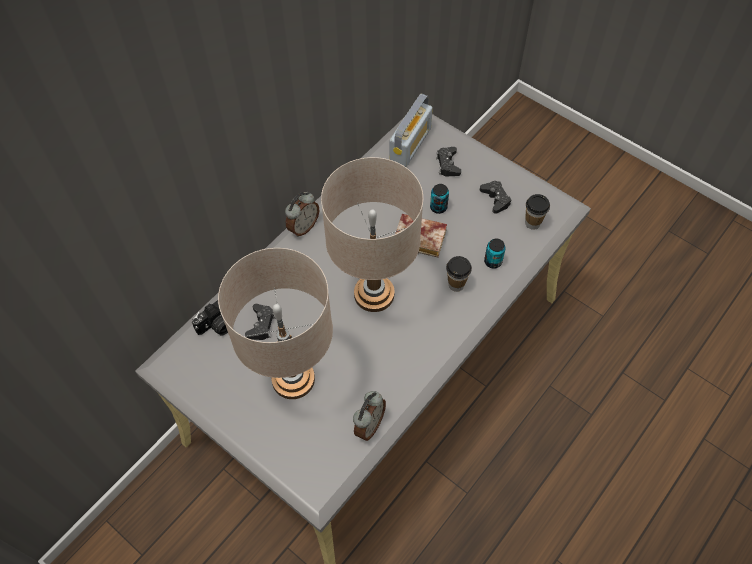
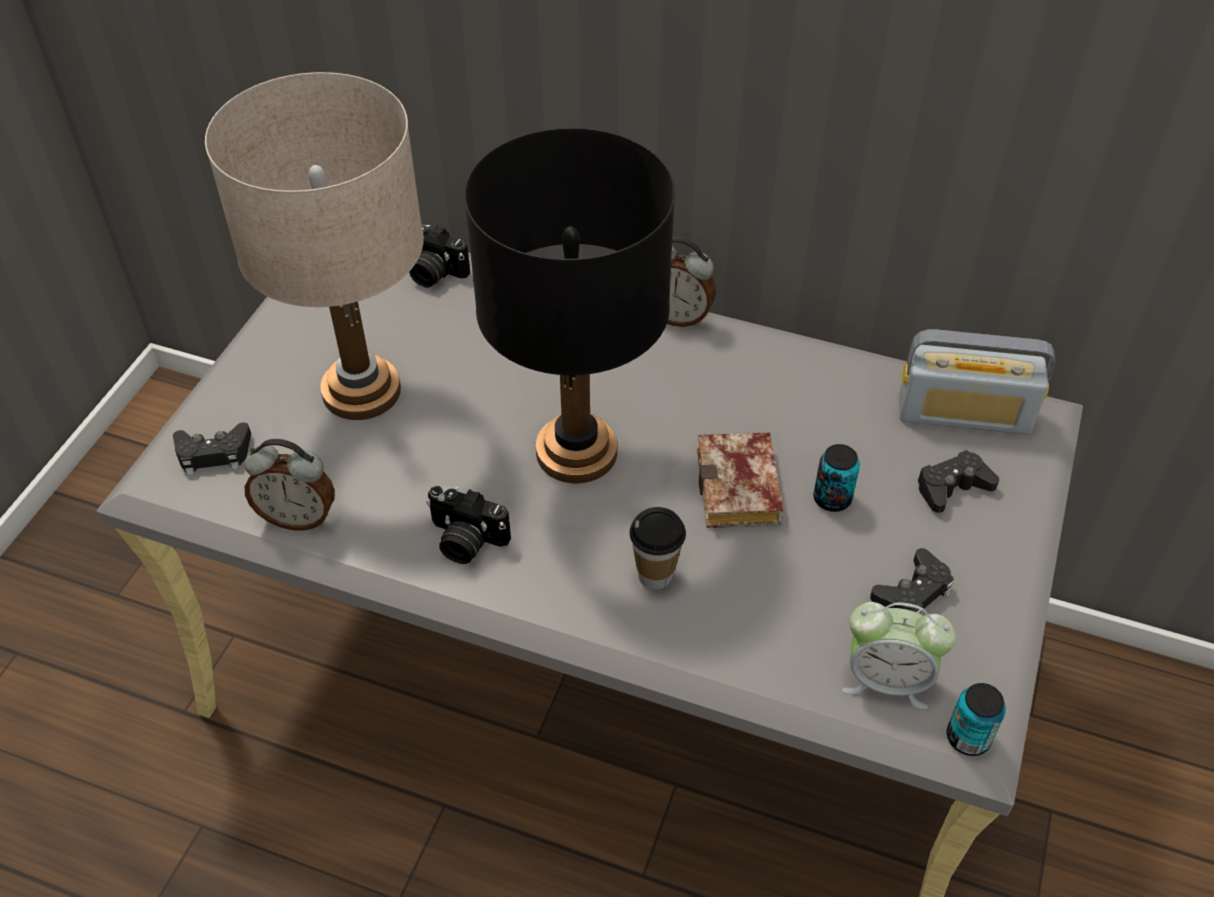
camera: 70 degrees right, 10 degrees down
black game controller [245,304,275,340] -> black game controller moved to [173,422,251,475]
beige table lamp [321,157,423,312] -> black table lamp [464,128,675,483]
can [484,239,506,269] -> can moved to [947,683,1006,756]
cup [525,194,550,230] -> alarm clock [843,602,956,709]
none -> camera [426,486,511,564]

